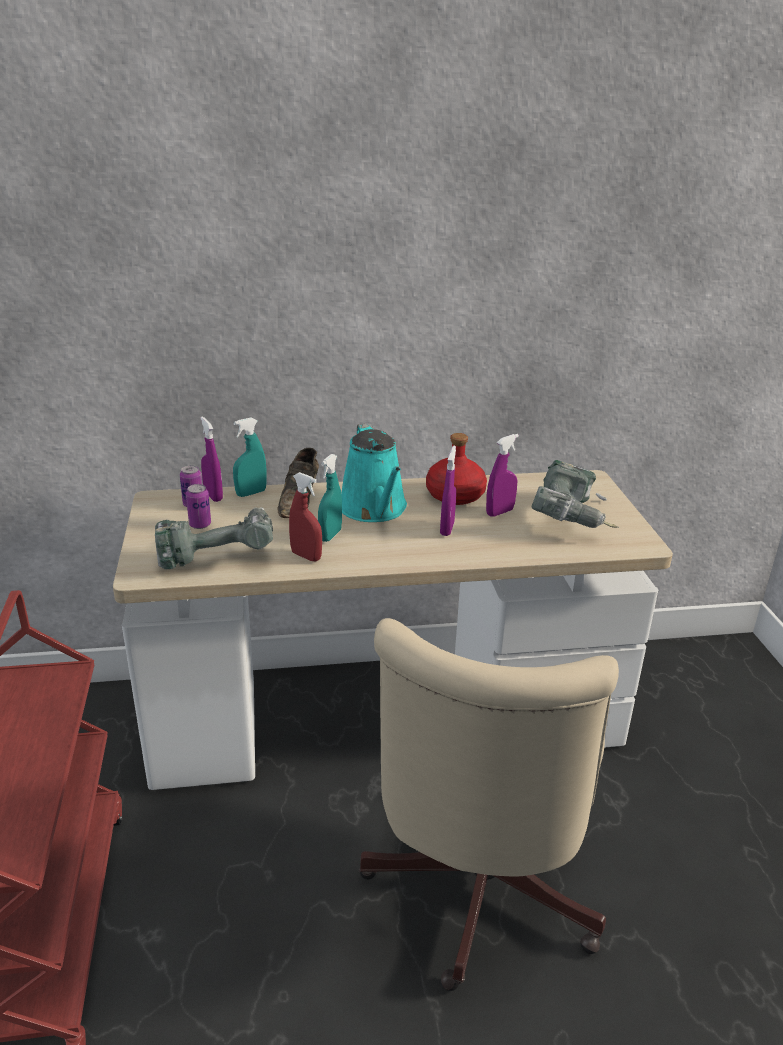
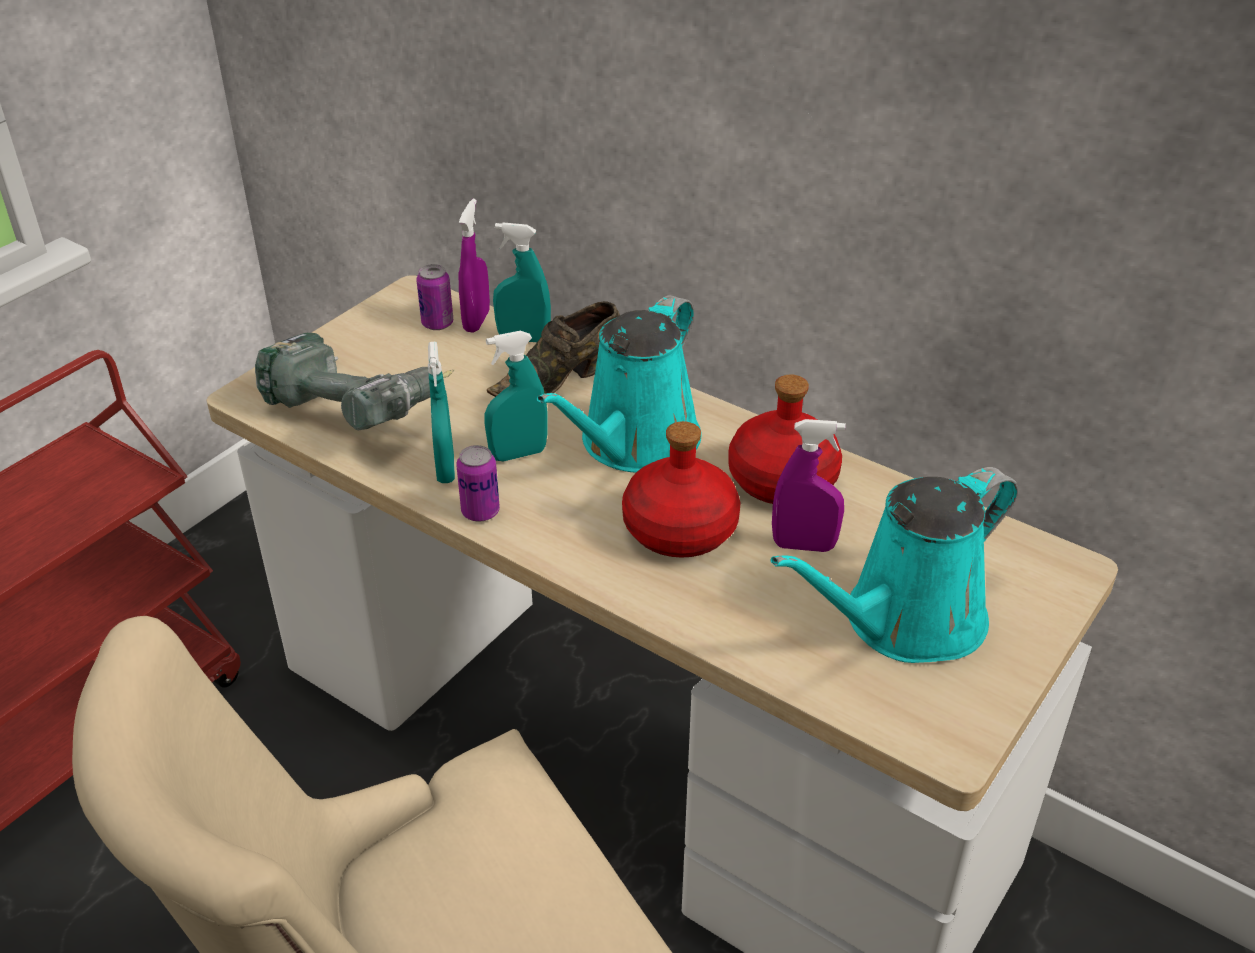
camera: 45 degrees right, 10 degrees up
can [186,484,211,529] -> can moved to [456,445,500,522]
red spray bottle [289,472,322,562] -> turquoise spray bottle [428,342,455,483]
purple spray bottle [440,446,456,536] -> red bottle [622,421,740,558]
power drill [531,460,619,528] -> turquoise watering can [771,467,1018,663]

